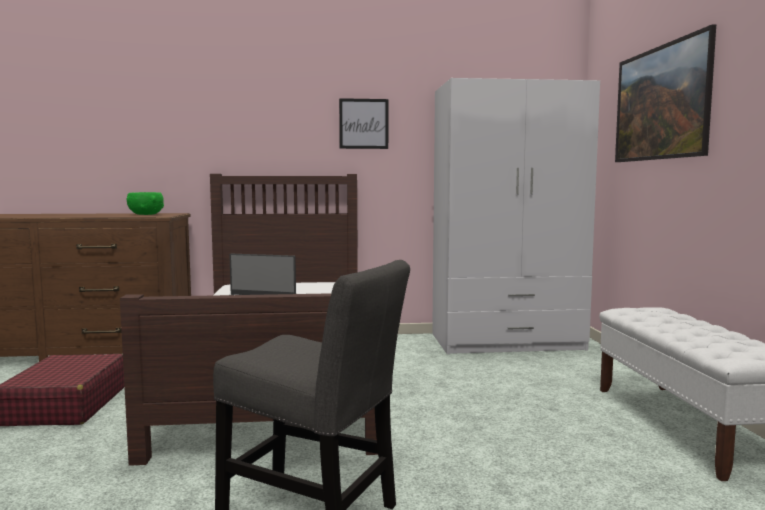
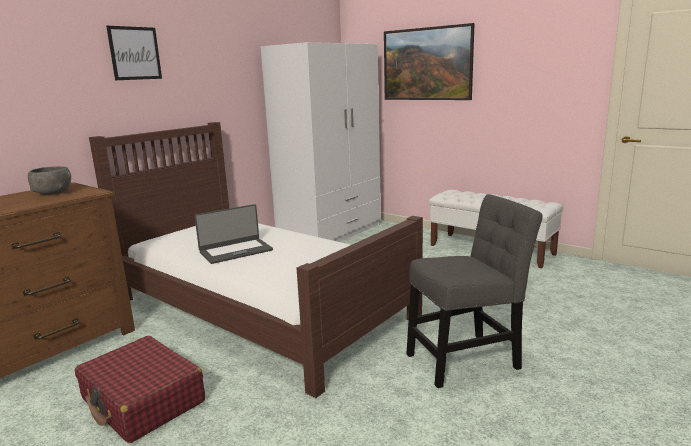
camera: 45 degrees left, 10 degrees up
green bowl [126,192,164,215] -> grey bowl [28,166,71,195]
picture [339,98,388,149] -> picture moved to [106,26,162,80]

